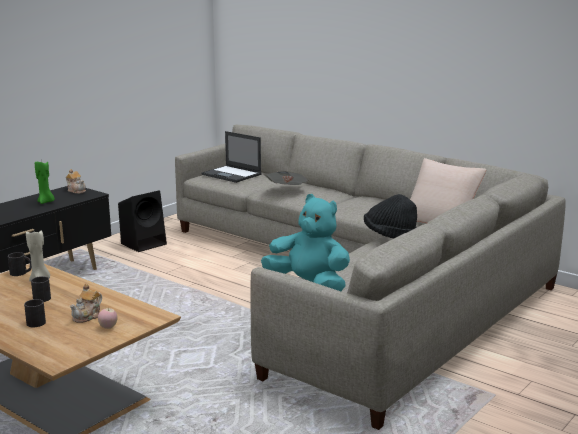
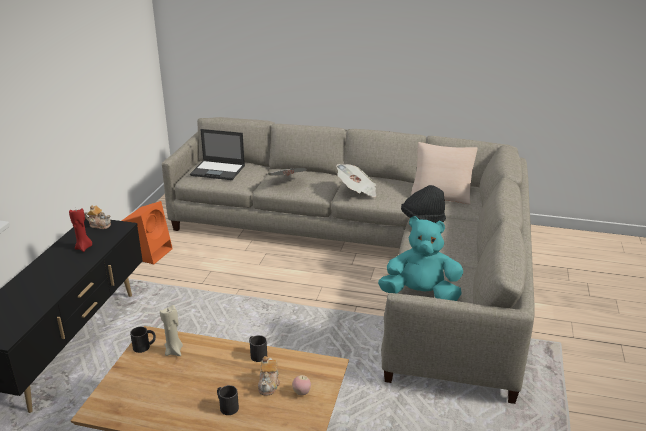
camera: 25 degrees left, 10 degrees up
black mug [31,276,51,302] -> black mug moved to [249,335,267,362]
green candle [35,161,55,204] -> red candle [69,208,92,252]
black speaker [118,191,167,252] -> orange speaker [122,201,173,264]
none -> newspaper [336,164,376,197]

